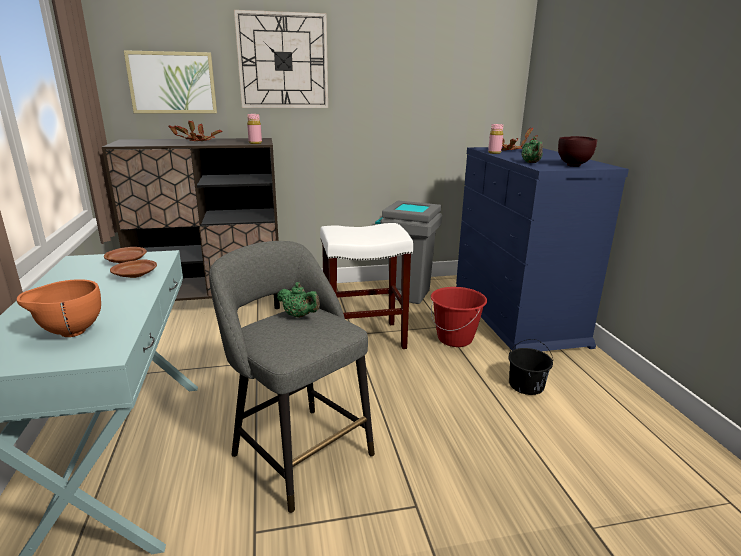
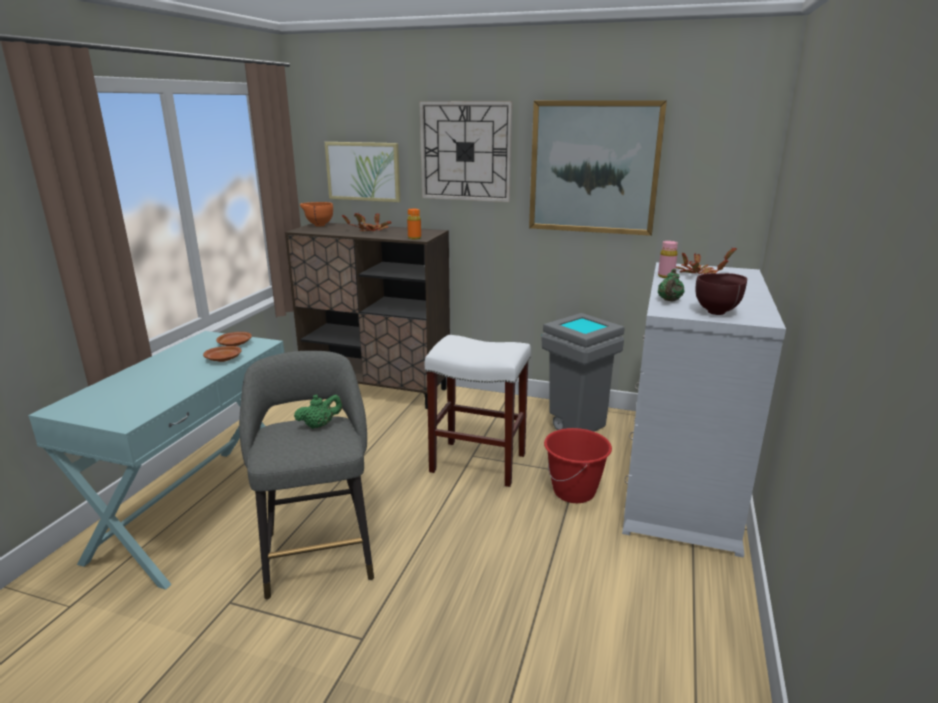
camera: 30 degrees right, 0 degrees up
orange bowl [17,279,101,337] -> orange bowl moved to [300,202,333,227]
pink bottle [247,114,262,144] -> orange bottle [407,209,421,240]
green teapot [277,282,320,318] -> green teapot turned 90 degrees counterclockwise [294,394,342,429]
blue dresser [456,147,629,351] -> white dresser [622,262,786,558]
black bucket [508,339,553,395] -> none
none -> picture [529,100,667,236]

